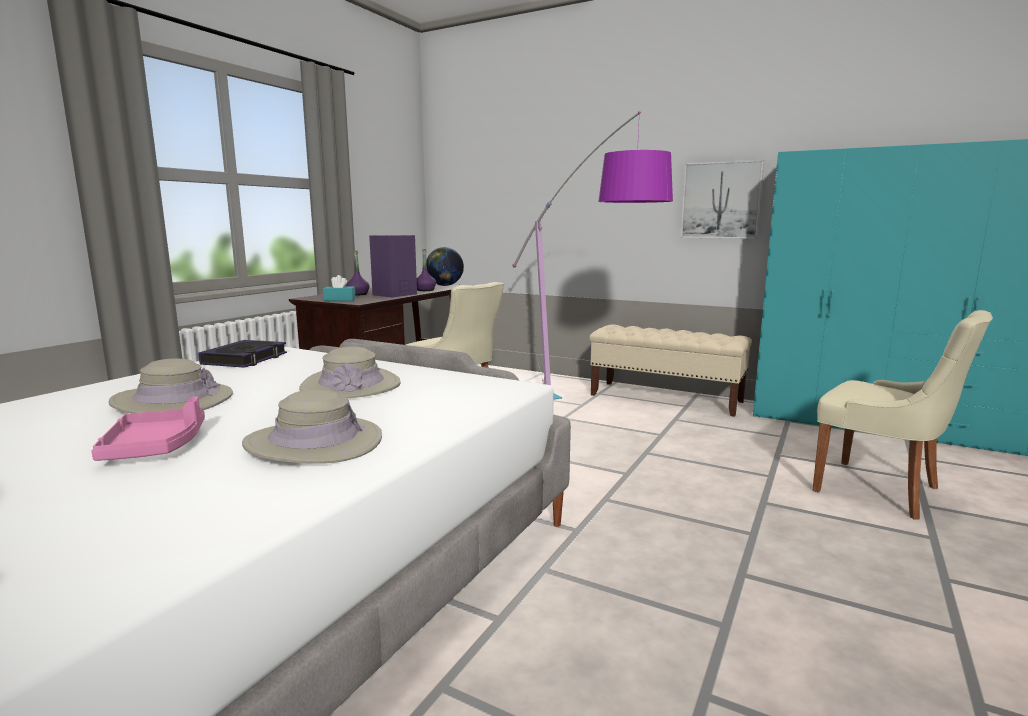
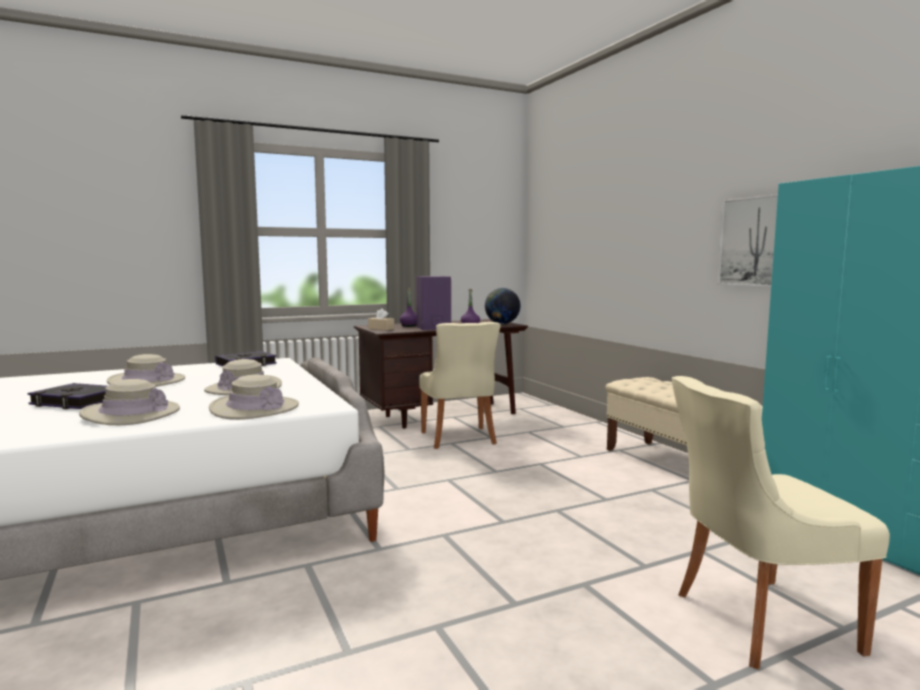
camera: 35 degrees right, 5 degrees down
pink tray [91,396,205,461] -> book [28,383,107,409]
turquoise tissue box [323,275,356,301] -> beige tissue box [368,308,394,330]
floor lamp [512,111,673,400] -> none
beige chair [813,310,993,519] -> beige chair turned 90 degrees clockwise [672,376,890,669]
none -> beige hat [209,374,299,420]

